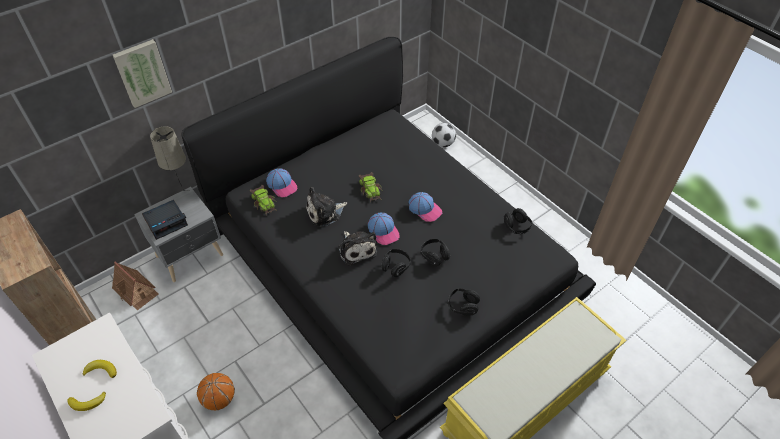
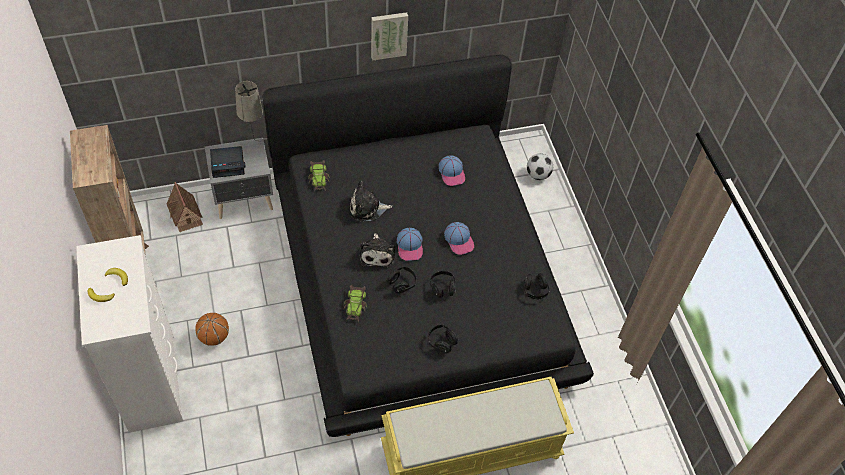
camera: 20 degrees right, 5 degrees up
picture [113,39,172,108] -> picture moved to [371,12,408,61]
cap [266,168,297,197] -> cap moved to [439,156,465,186]
toy car [359,172,382,202] -> toy car moved to [343,285,367,323]

